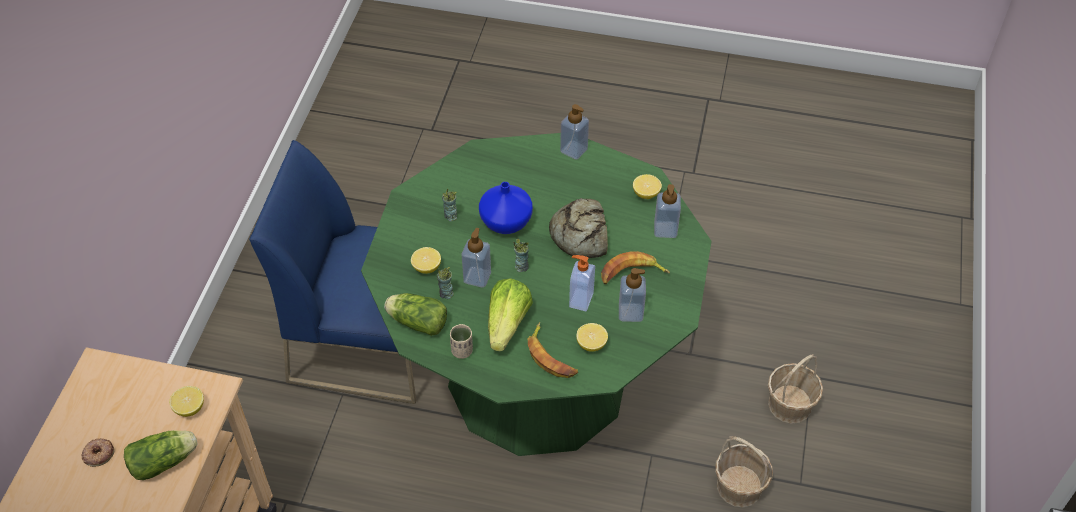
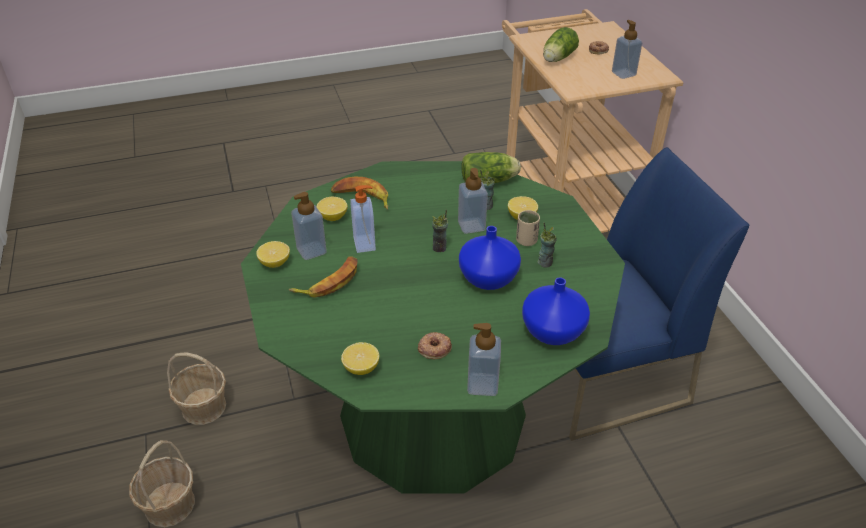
camera: 150 degrees right, 10 degrees down
lemon [169,386,204,417] -> lemon moved to [256,241,290,268]
beige cup [450,324,473,359] -> beige cup moved to [516,210,540,246]
lettuce [488,278,533,352] -> none
bread [549,198,608,258] -> none
soap dispenser [654,184,681,238] -> soap dispenser moved to [612,20,642,79]
none -> donut [418,332,452,359]
none -> blue vase [522,277,590,345]

